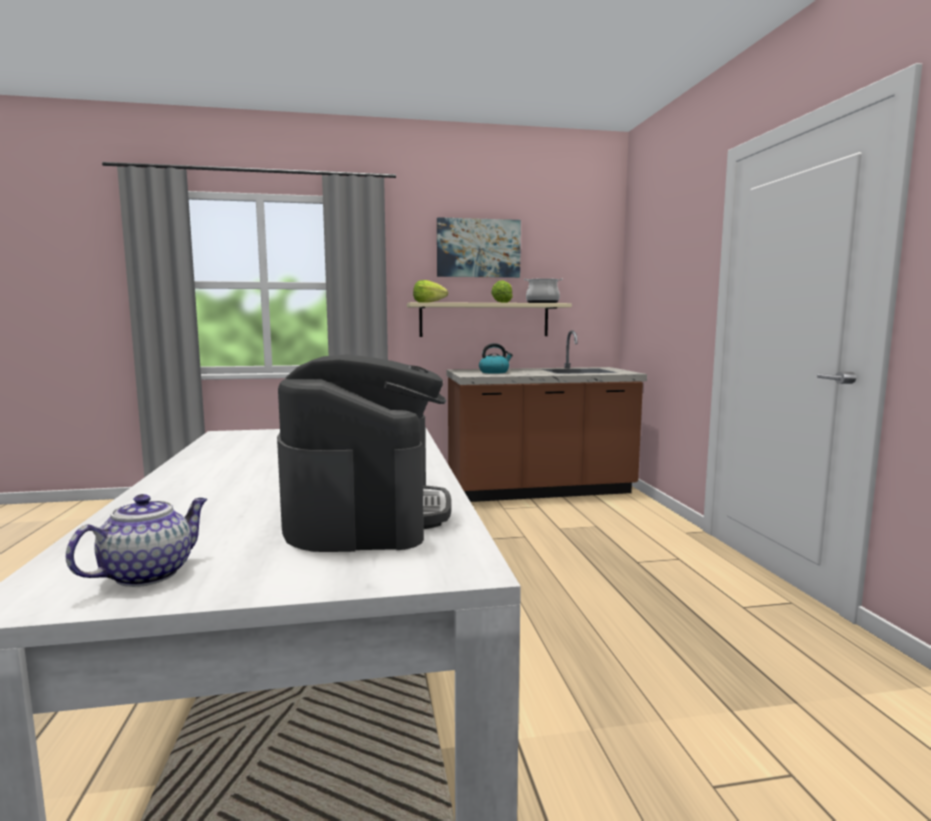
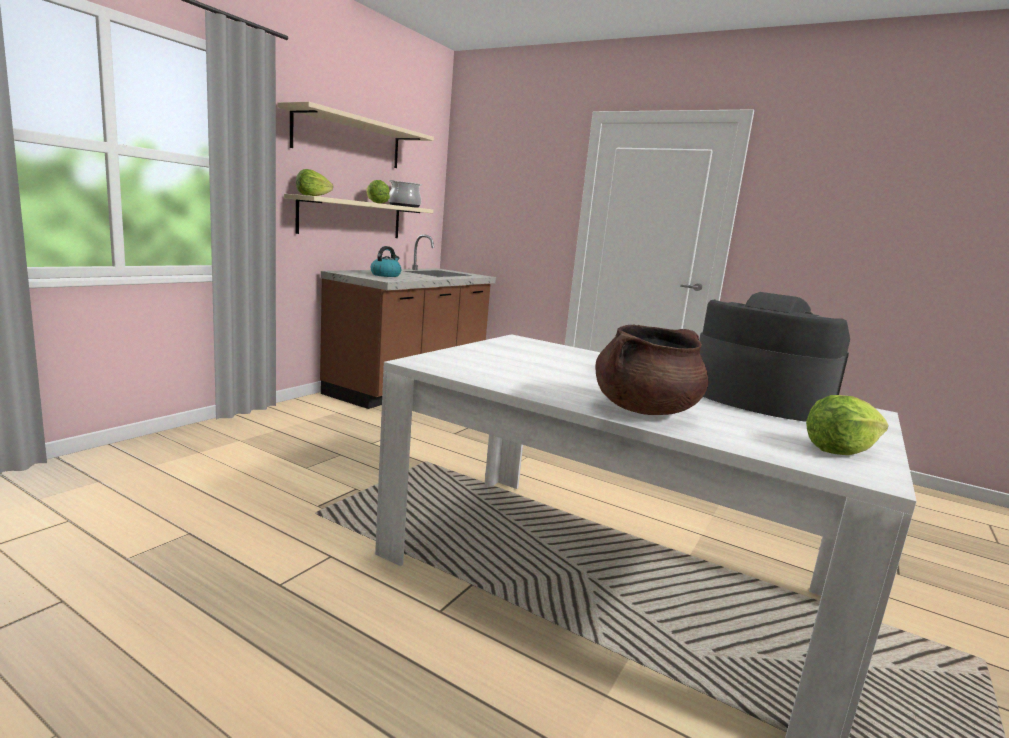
camera: 50 degrees left, 5 degrees up
teapot [66,494,208,587] -> lettuce [806,395,888,455]
picture [437,217,521,278] -> beige shelf [277,102,434,168]
none -> brown cooking pot [595,324,708,415]

